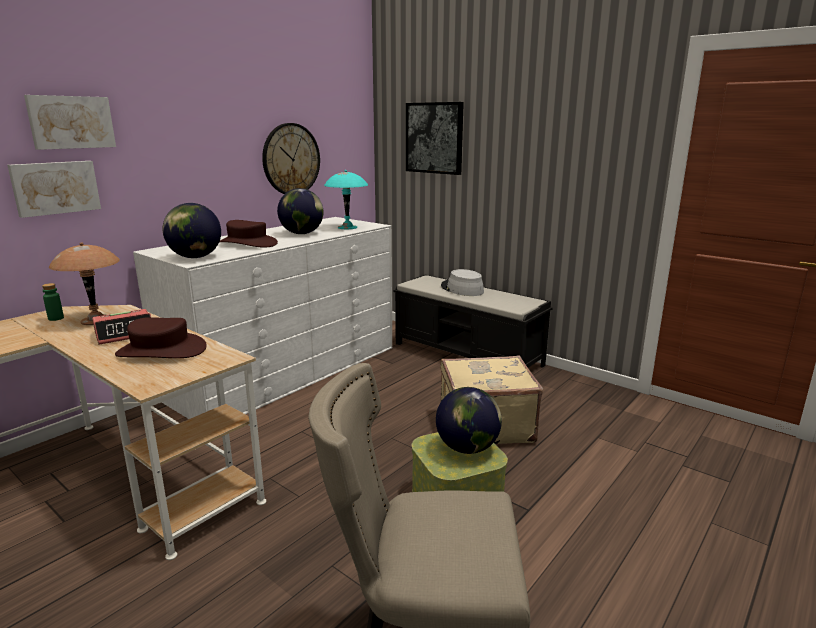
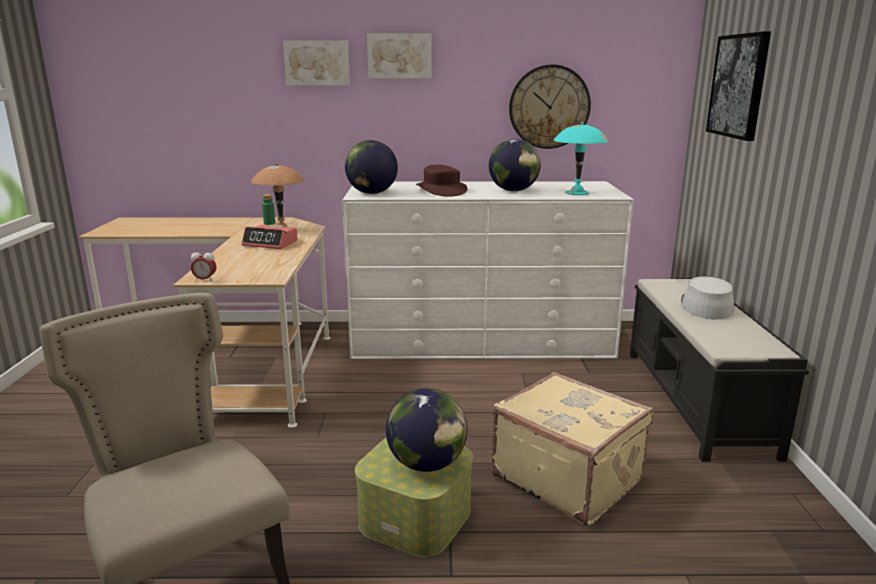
camera: 50 degrees right, 0 degrees up
picture [7,161,101,218] -> picture moved to [367,33,432,78]
brown hat [115,317,207,358] -> none
none -> alarm clock [191,249,216,282]

